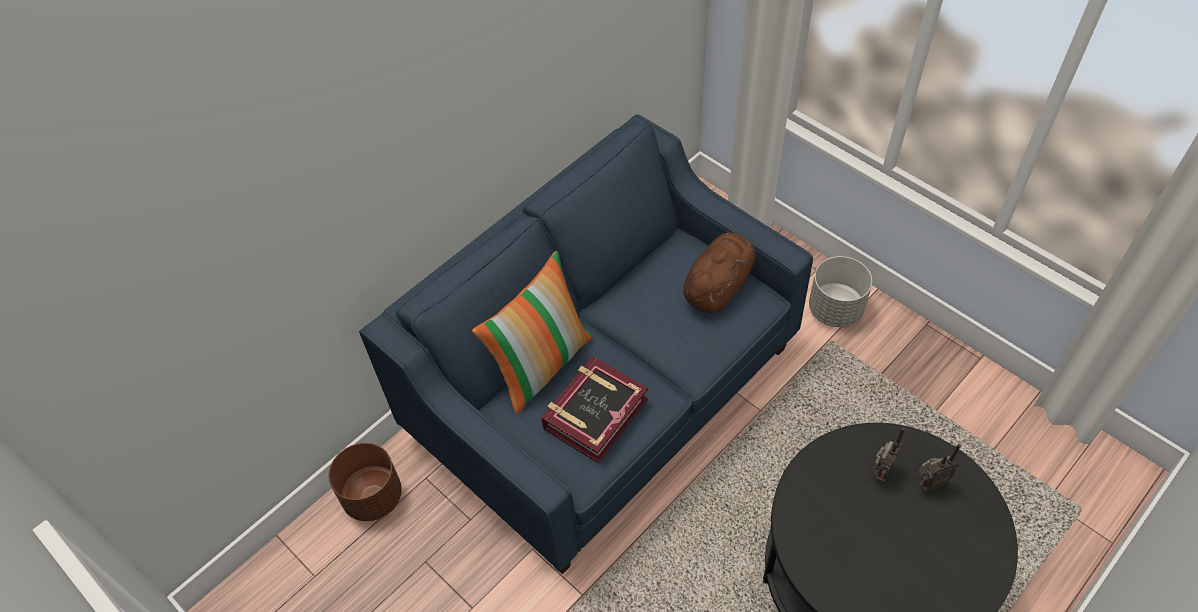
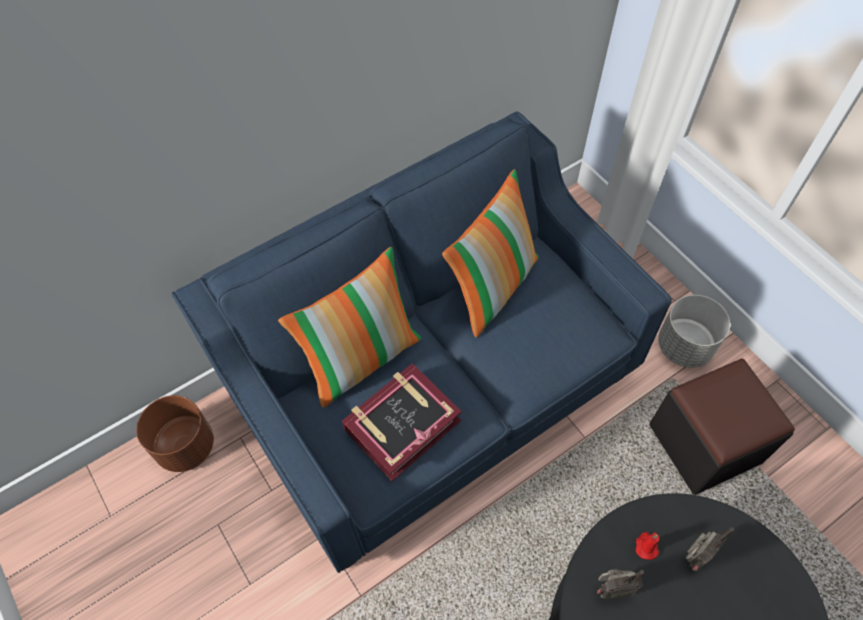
camera: 10 degrees right, 5 degrees up
brown plush toy [683,233,756,313] -> none
radio [918,444,961,492] -> radio moved to [597,569,644,599]
none -> pillow [442,169,539,338]
none -> red candle [636,532,660,560]
none -> black ottoman [649,358,795,495]

